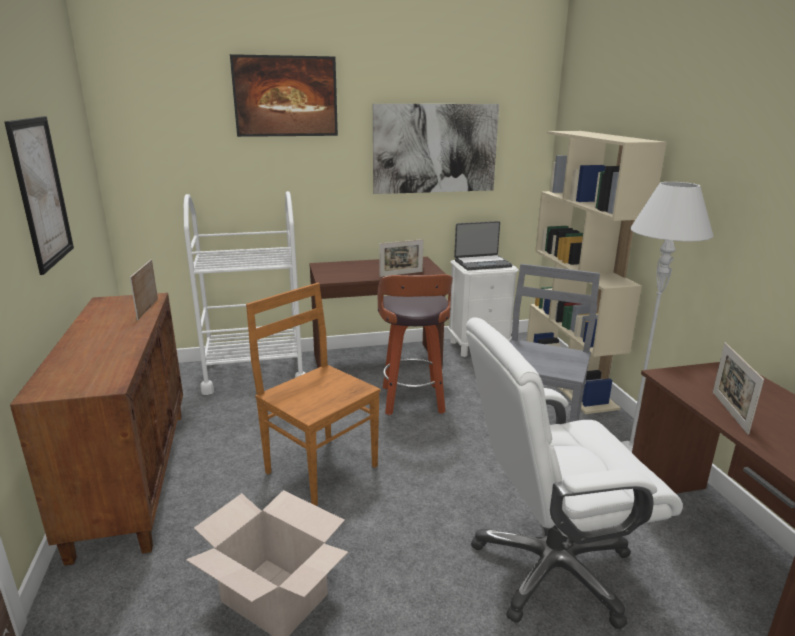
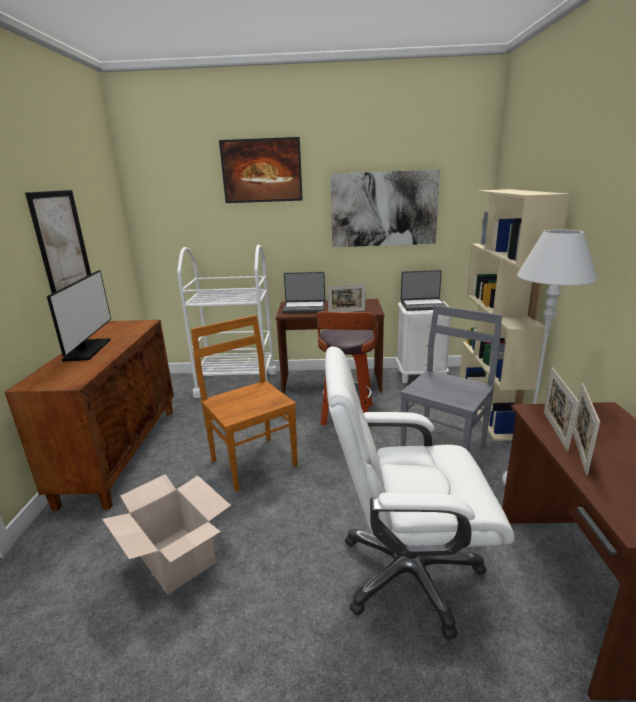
camera: 15 degrees right, 0 degrees up
picture frame [130,259,158,321] -> picture frame moved to [544,368,579,451]
none -> monitor [47,270,111,362]
none -> laptop [282,272,325,313]

